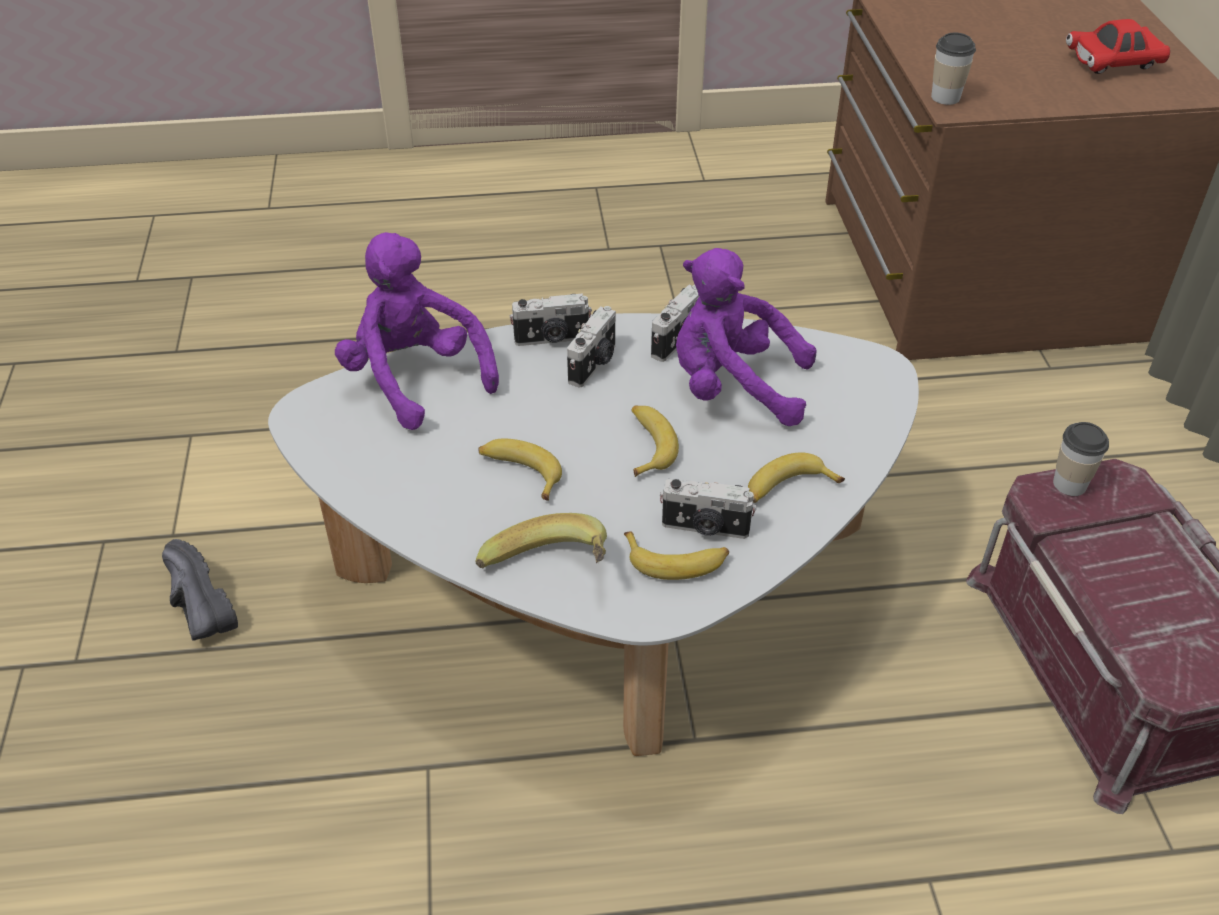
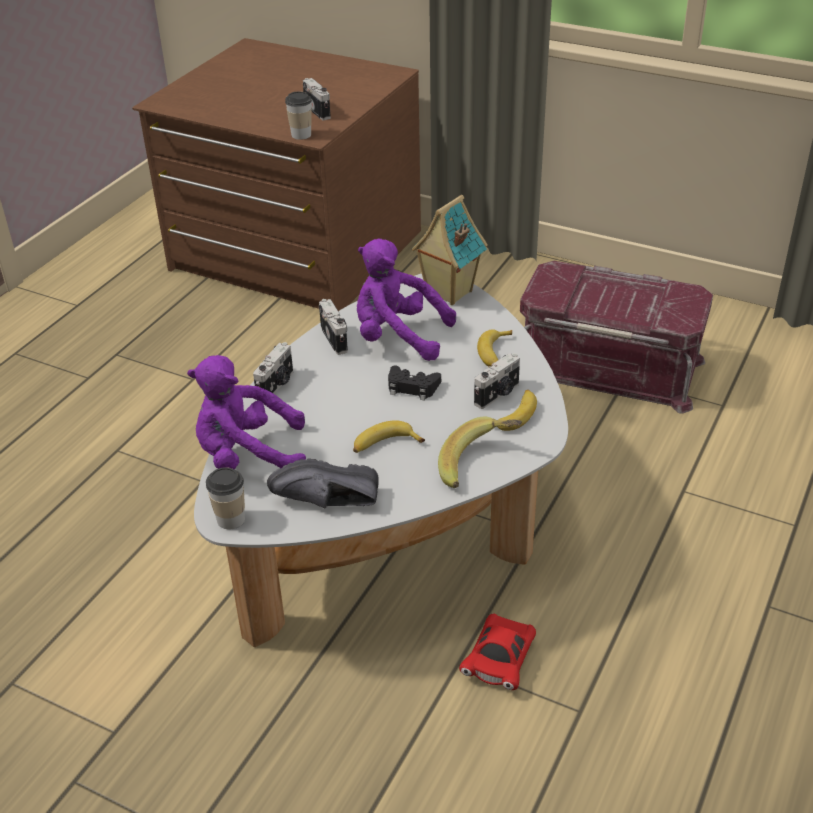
camera: 55 degrees left, 5 degrees down
black shoe [162,539,238,640] -> black shoe moved to [267,459,379,508]
camera [567,306,616,387] -> camera moved to [303,78,331,120]
banana [632,405,679,477] -> black game controller [388,366,441,401]
purple plush toy [676,248,817,426] -> purple plush toy turned 60 degrees clockwise [357,239,456,361]
cup [1053,422,1109,496] -> cup moved to [206,467,245,529]
red toy car [1066,19,1170,74] -> red toy car moved to [459,613,536,690]
none -> toy house [412,195,488,305]

